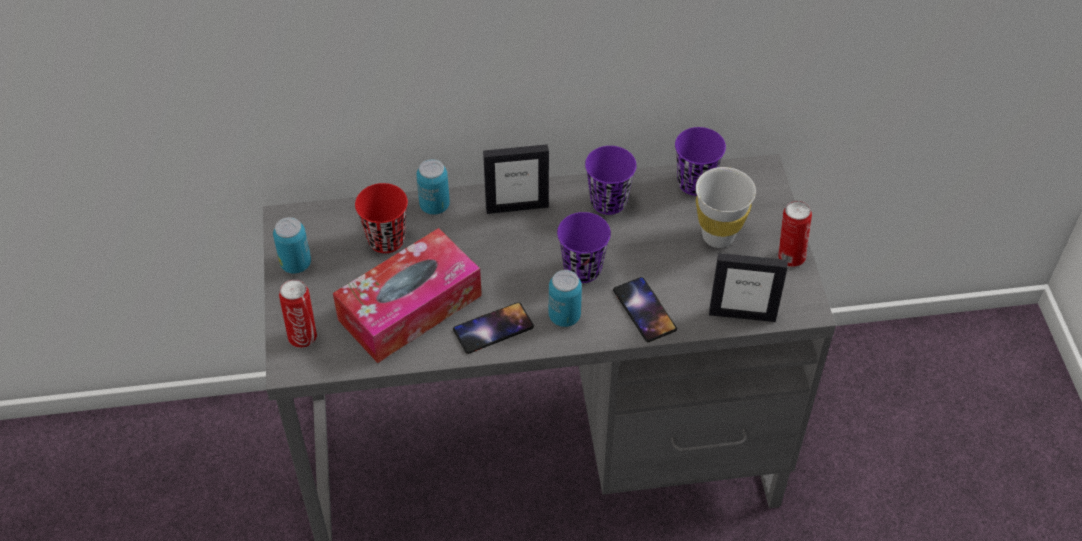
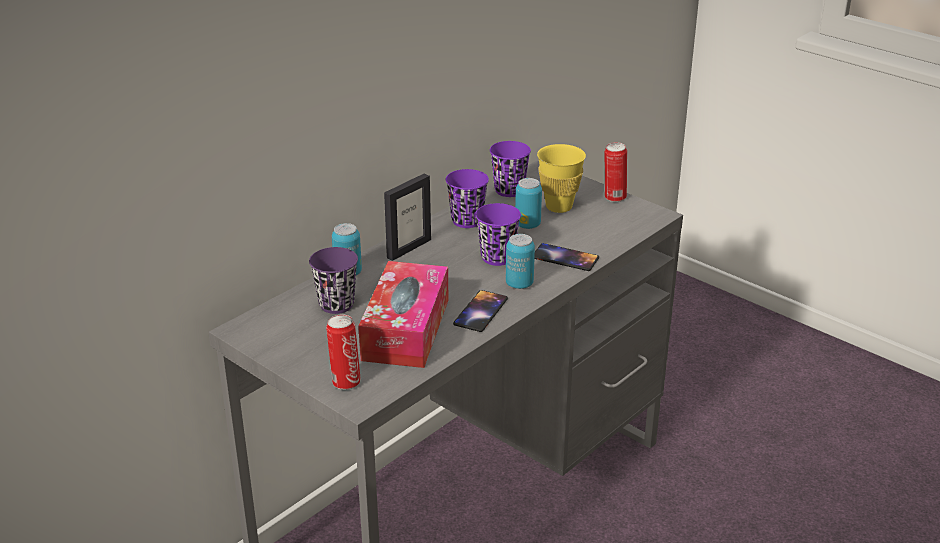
camera: 40 degrees left, 20 degrees down
can [273,217,311,274] -> can moved to [515,178,542,229]
red cup [355,183,408,253] -> purple cup [309,247,358,314]
white cup [696,167,756,248] -> yellow cup [537,144,586,213]
picture frame [709,253,788,322] -> none

